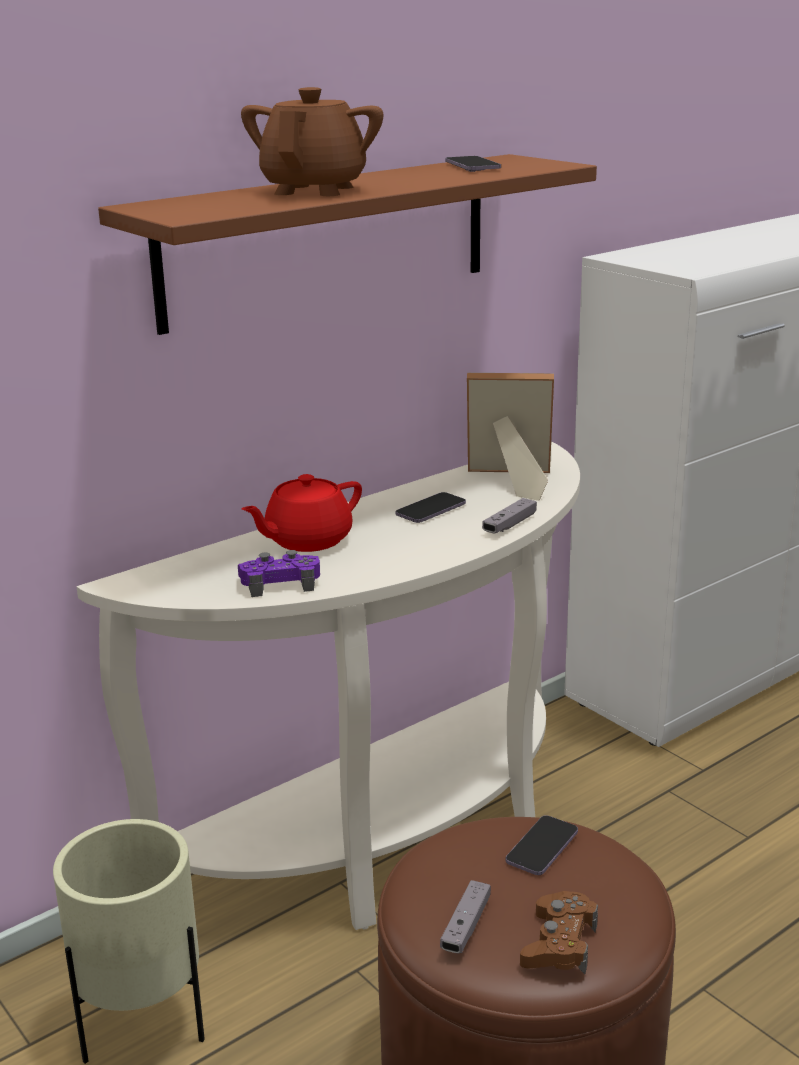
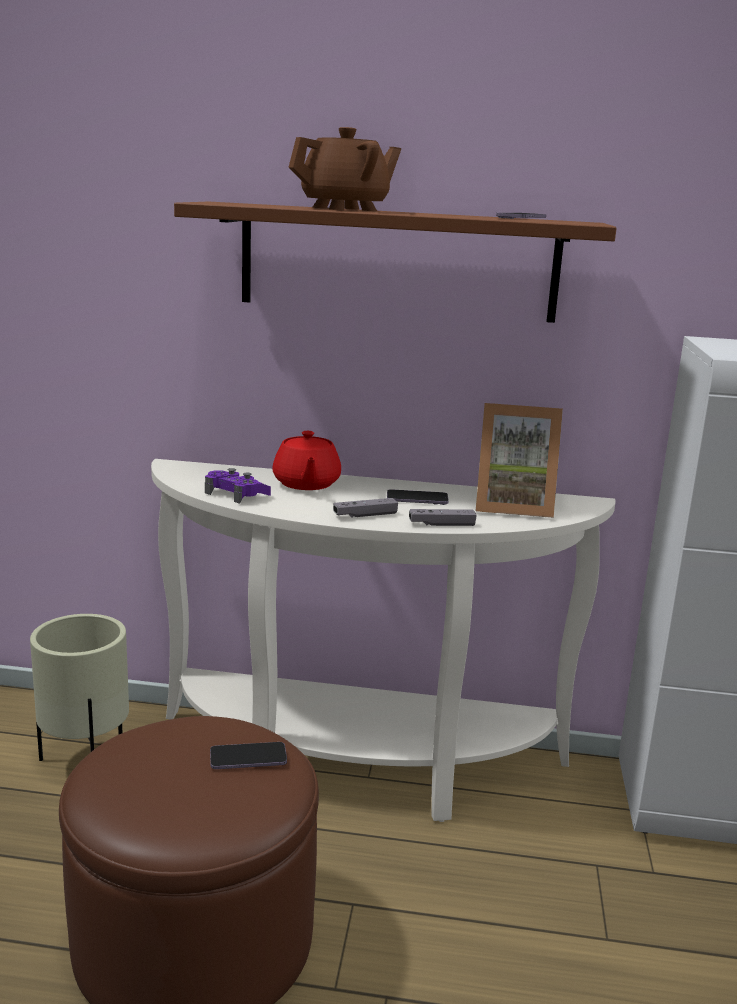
camera: 45 degrees right, 5 degrees down
red teapot [241,474,362,552] -> red teapot turned 105 degrees counterclockwise [272,431,341,490]
grey game controller [440,880,491,954] -> grey game controller moved to [333,498,398,518]
picture frame [467,373,554,501] -> picture frame turned 135 degrees clockwise [476,403,563,518]
brown game controller [520,891,598,974] -> none

